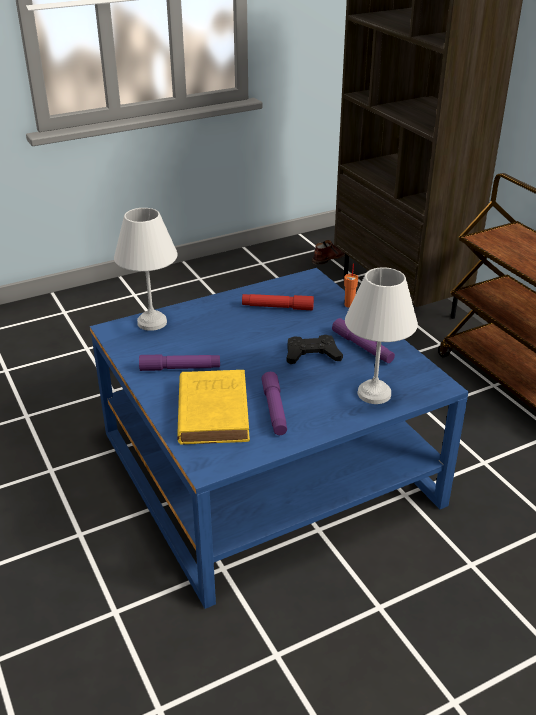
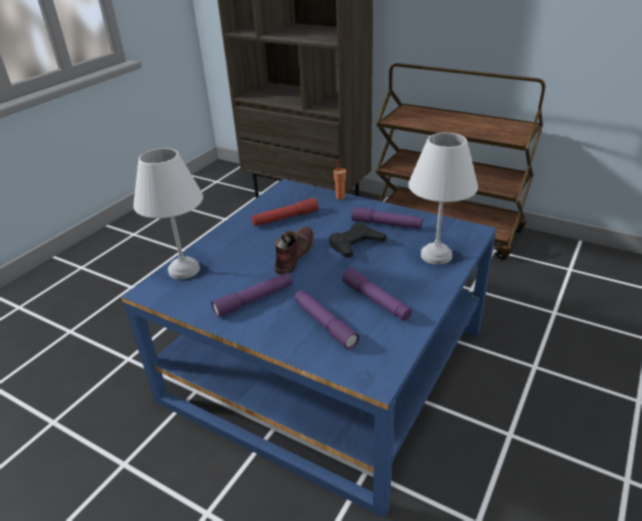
camera: 30 degrees left, 0 degrees up
yellow book [177,370,250,445] -> purple flashlight [294,290,359,350]
brown shoe [312,240,345,265] -> brown shoe moved to [274,226,314,275]

